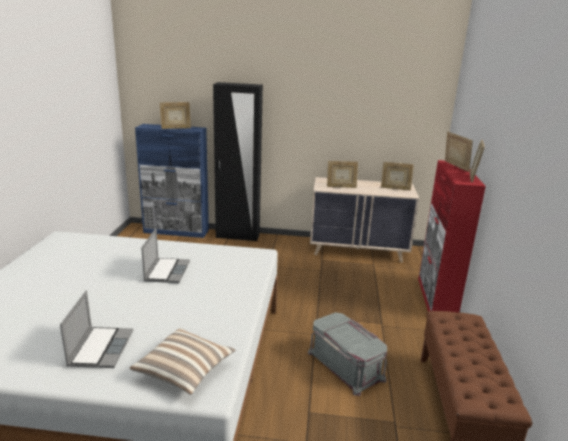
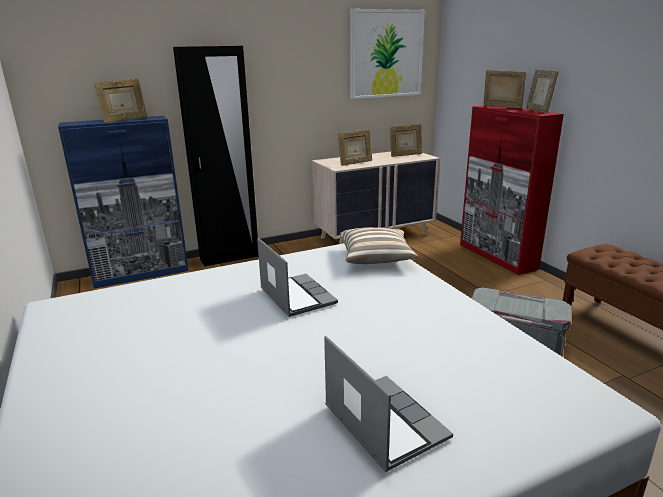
camera: 30 degrees left, 0 degrees up
pillow [130,328,235,395] -> pillow moved to [340,227,418,264]
none -> picture [350,9,425,99]

